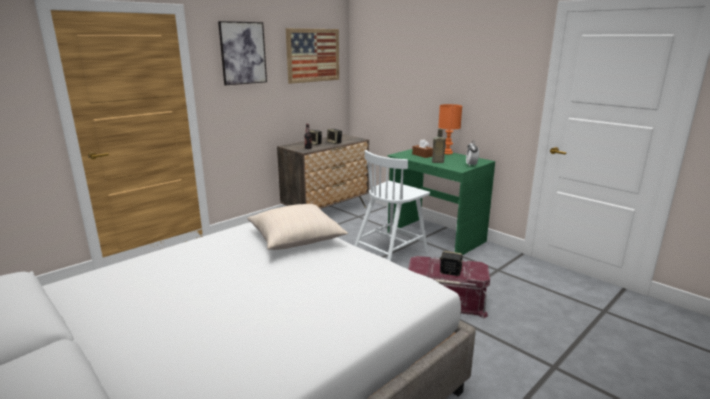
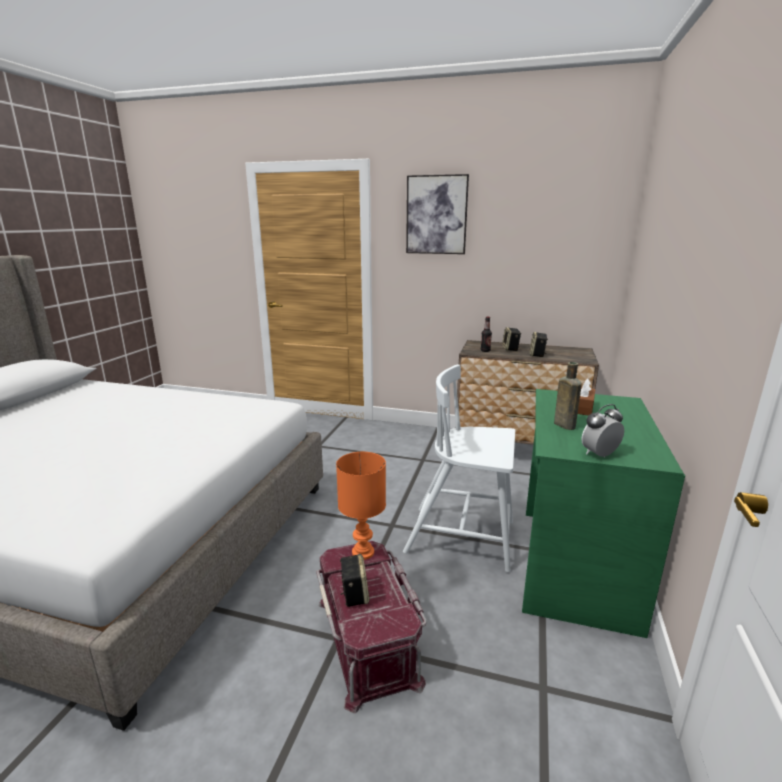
camera: 60 degrees right, 0 degrees up
beige pillow [247,204,348,250] -> none
picture [286,28,339,84] -> none
orange table lamp [438,104,462,154] -> orange table lamp moved to [336,452,386,560]

